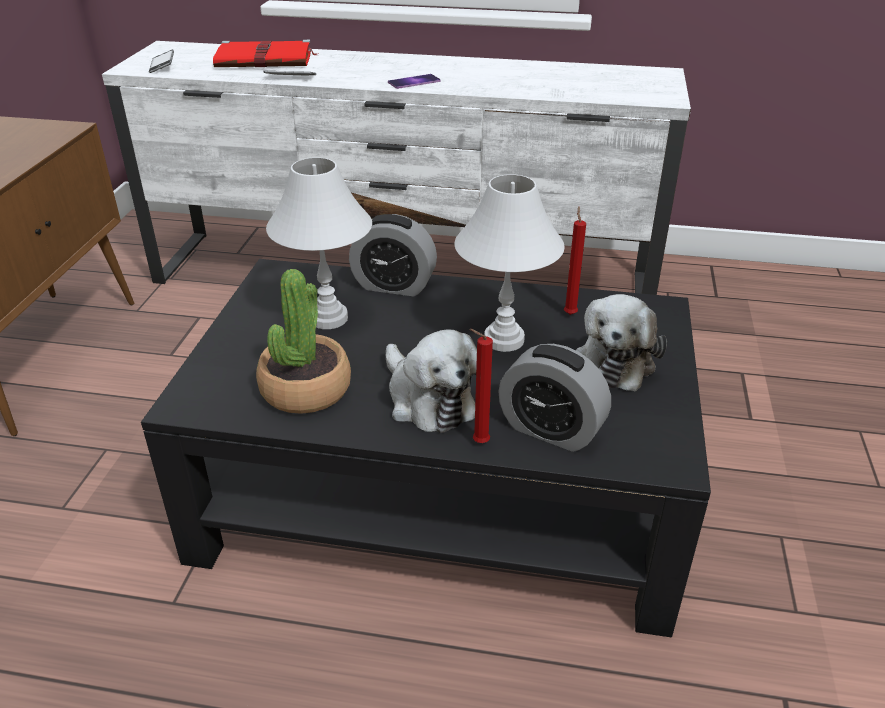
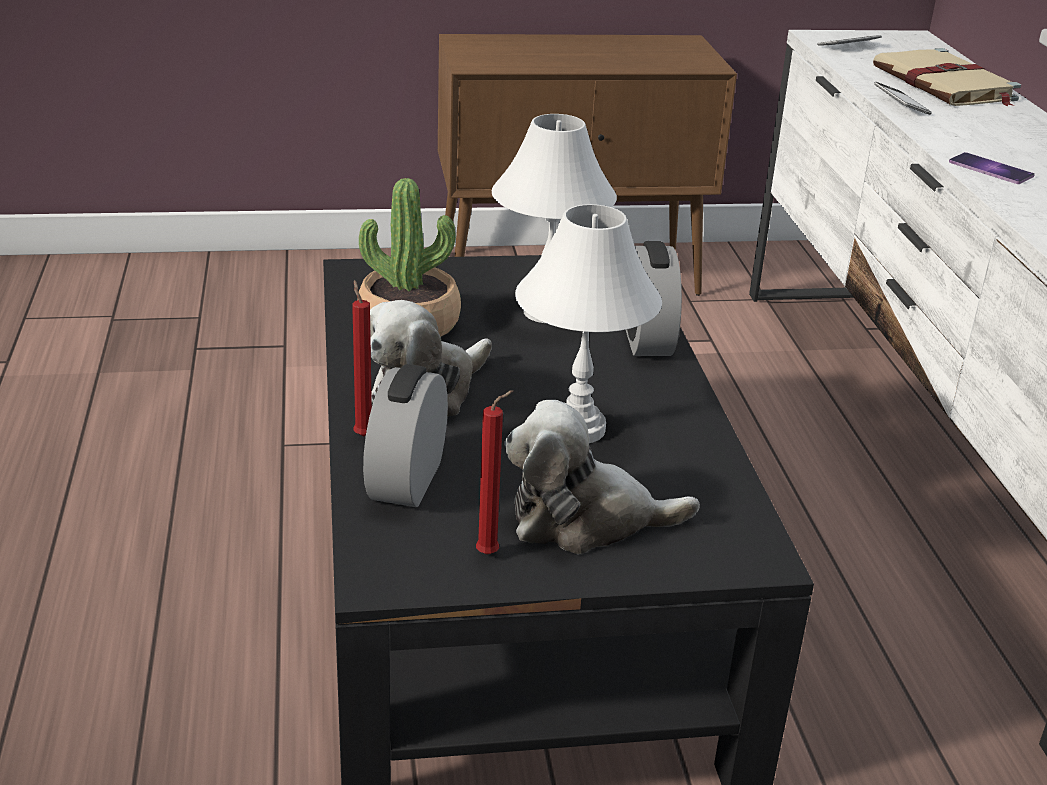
camera: 70 degrees right, 5 degrees down
red book [213,40,319,67] -> beige book [873,48,1021,106]
red candle [564,206,586,315] -> red candle moved to [476,390,514,555]

